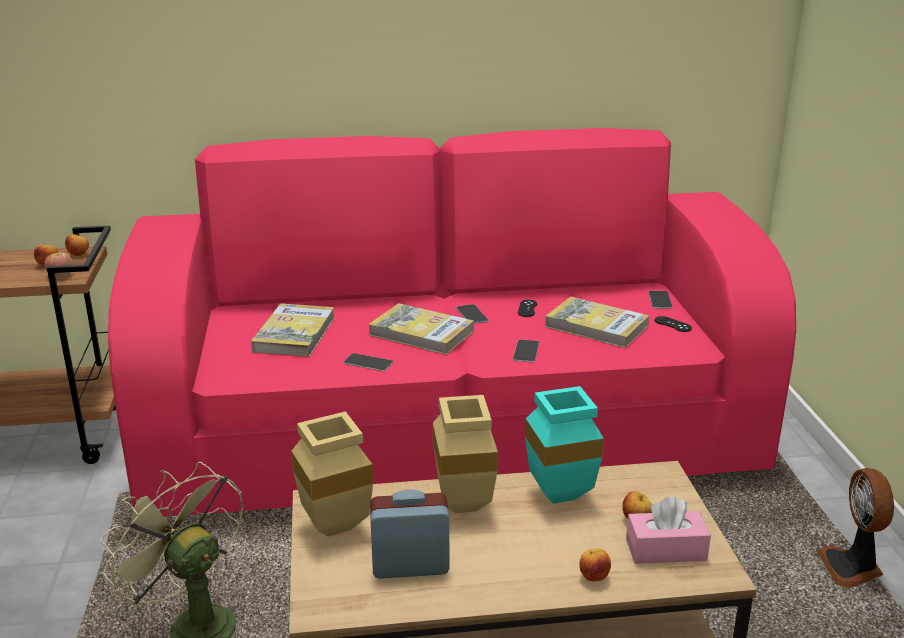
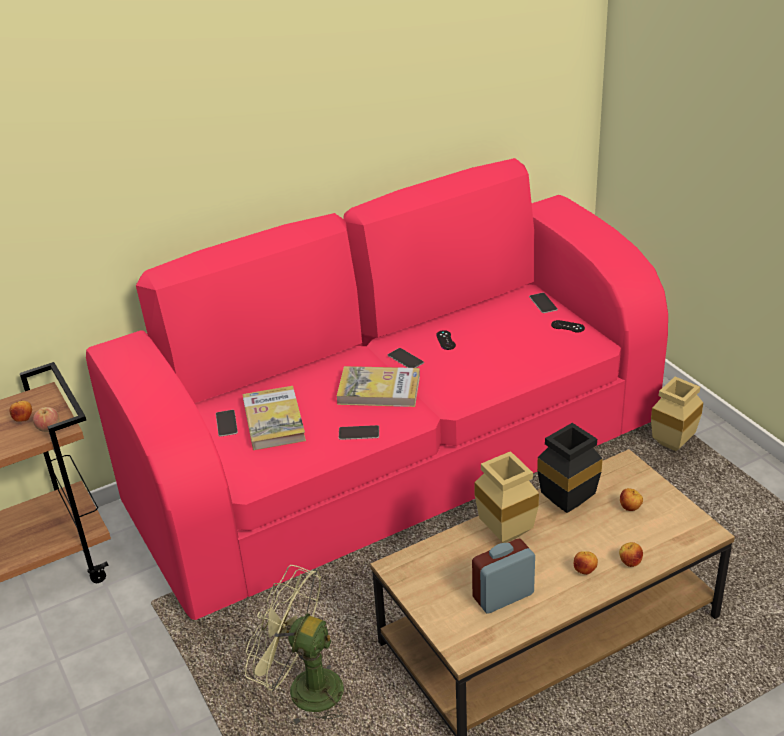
camera: 20 degrees left, 10 degrees up
apple [65,234,89,256] -> apple moved to [574,551,598,575]
beige vase [291,411,373,537] -> beige vase moved to [651,377,703,451]
phone [513,339,539,362] -> phone moved to [216,410,238,437]
turquoise vase [525,386,604,504] -> black vase [537,423,603,513]
book [545,297,649,348] -> none
pink tissue box [626,496,711,564] -> none
fan [817,468,894,588] -> none

